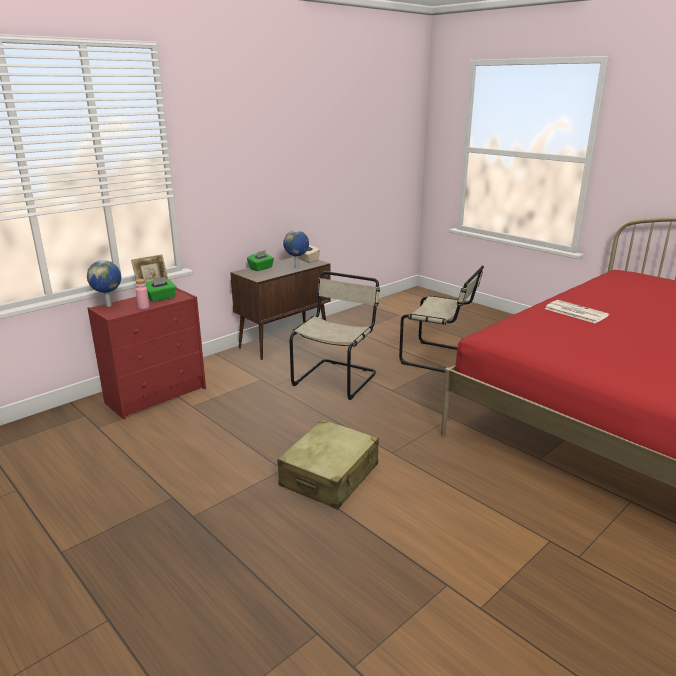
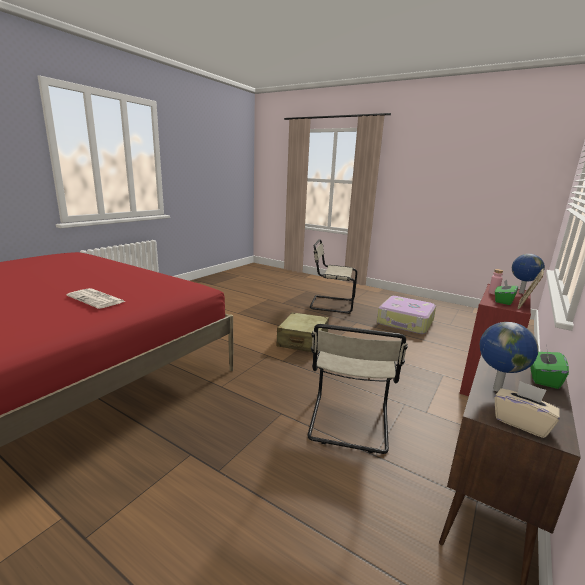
camera: 165 degrees right, 5 degrees down
beige chair [399,265,484,373] -> beige chair moved to [310,239,357,314]
none -> suitcase [377,296,436,334]

